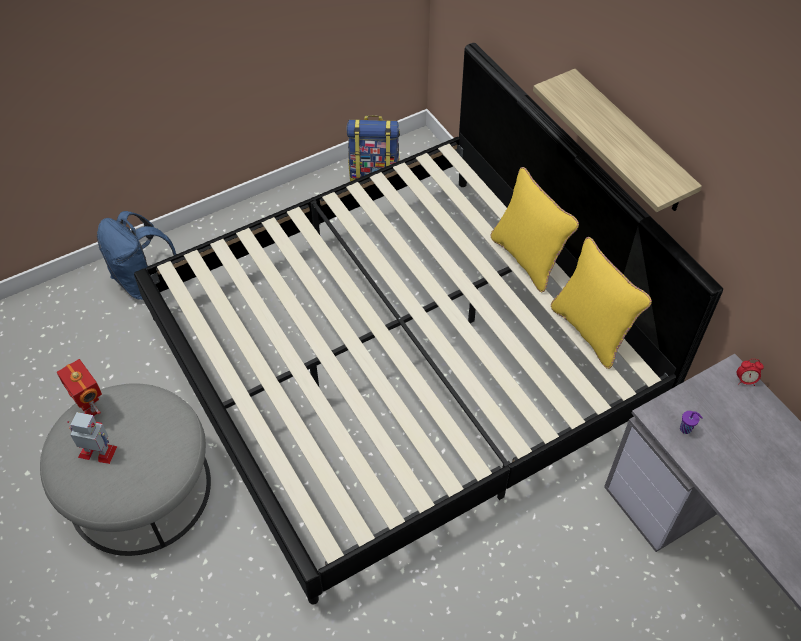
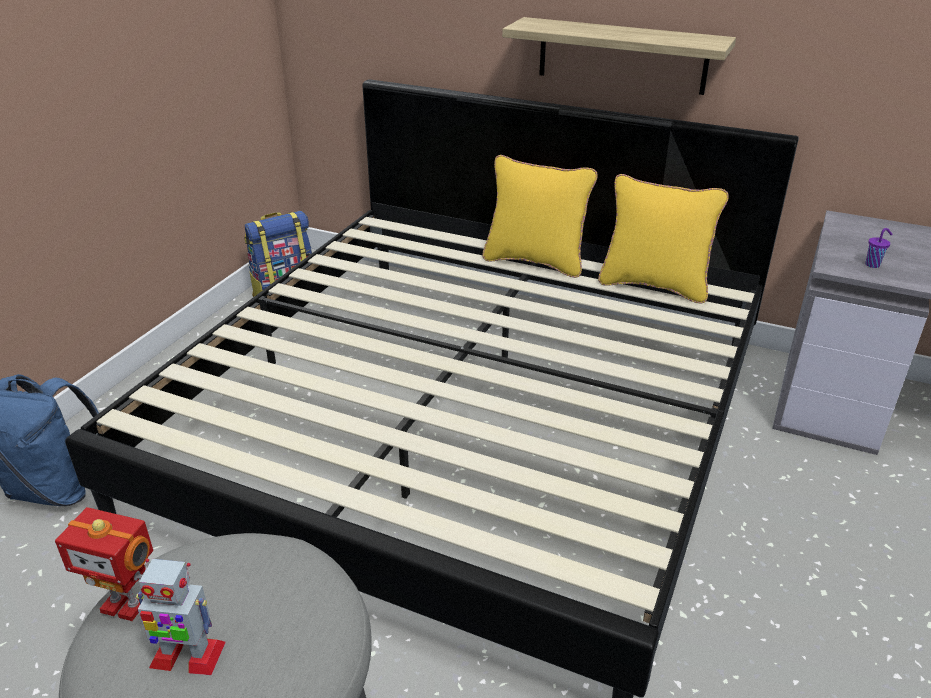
camera: 35 degrees left, 20 degrees down
toy robot [67,412,117,464] -> toy robot turned 150 degrees counterclockwise [136,559,226,675]
alarm clock [737,359,764,386] -> none

